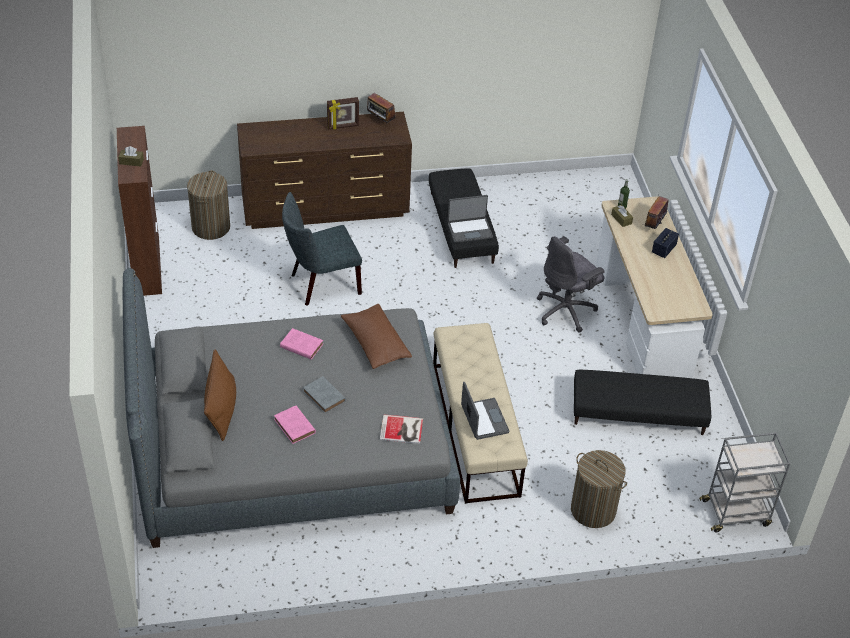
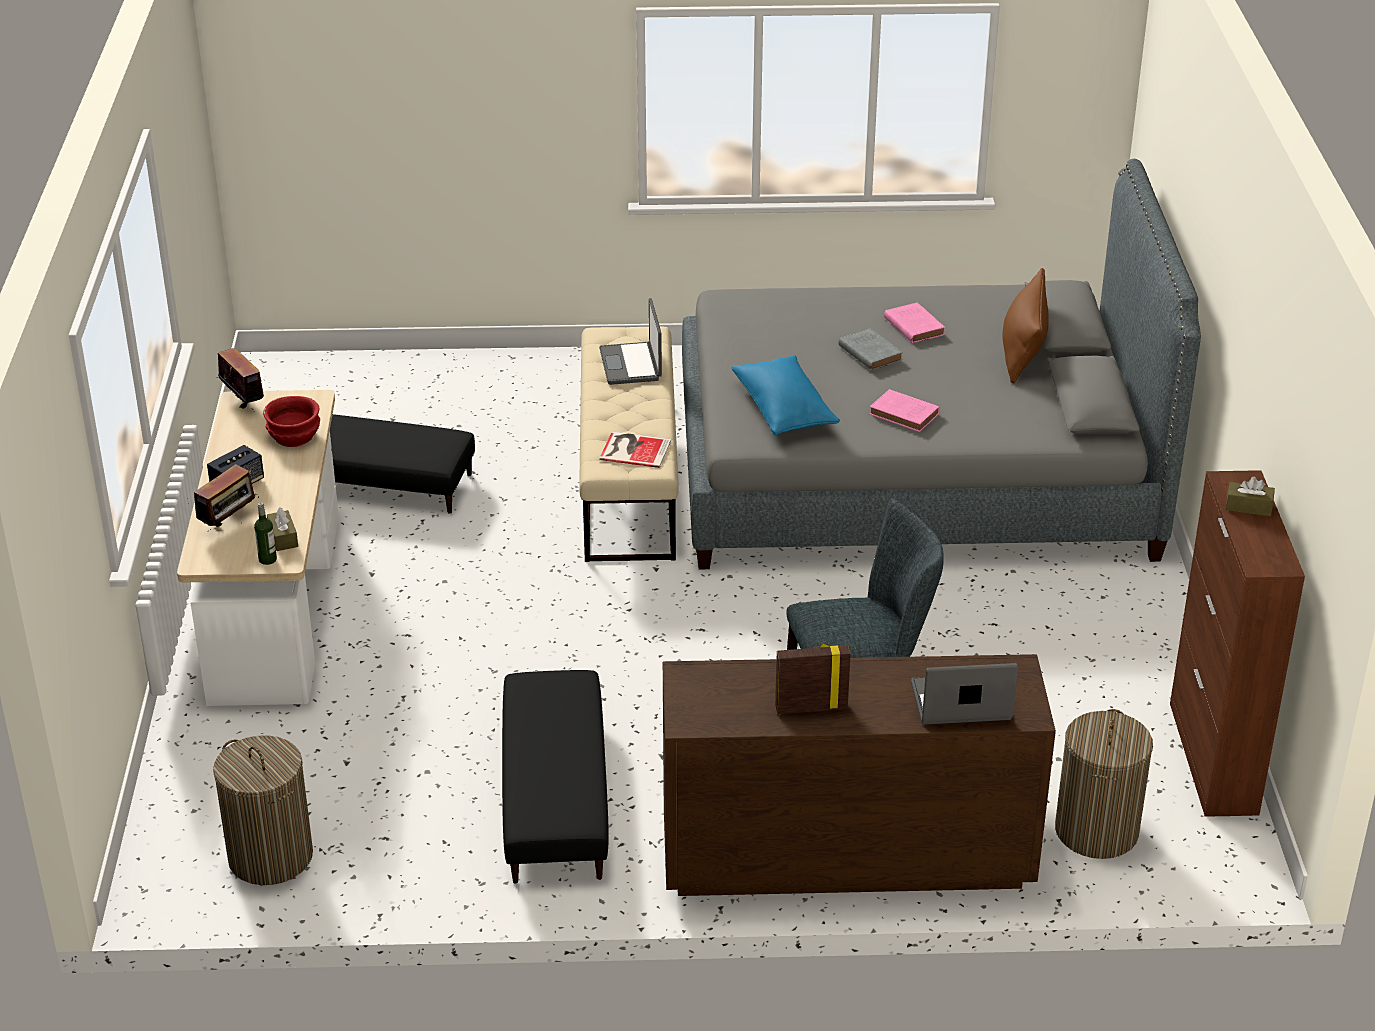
camera: 170 degrees left, 10 degrees down
brown pillow [341,304,412,369] -> blue pillow [732,355,840,435]
radio [367,93,396,123] -> radio moved to [218,348,264,408]
book [380,414,423,444] -> book moved to [599,432,671,468]
laptop [448,195,493,243] -> laptop moved to [911,663,1018,725]
grey office chair [537,236,605,333] -> none
laundry basket [571,450,627,528] -> laundry basket moved to [213,735,313,885]
grey cart [699,432,790,532] -> none
none -> red bowl [263,396,320,447]

